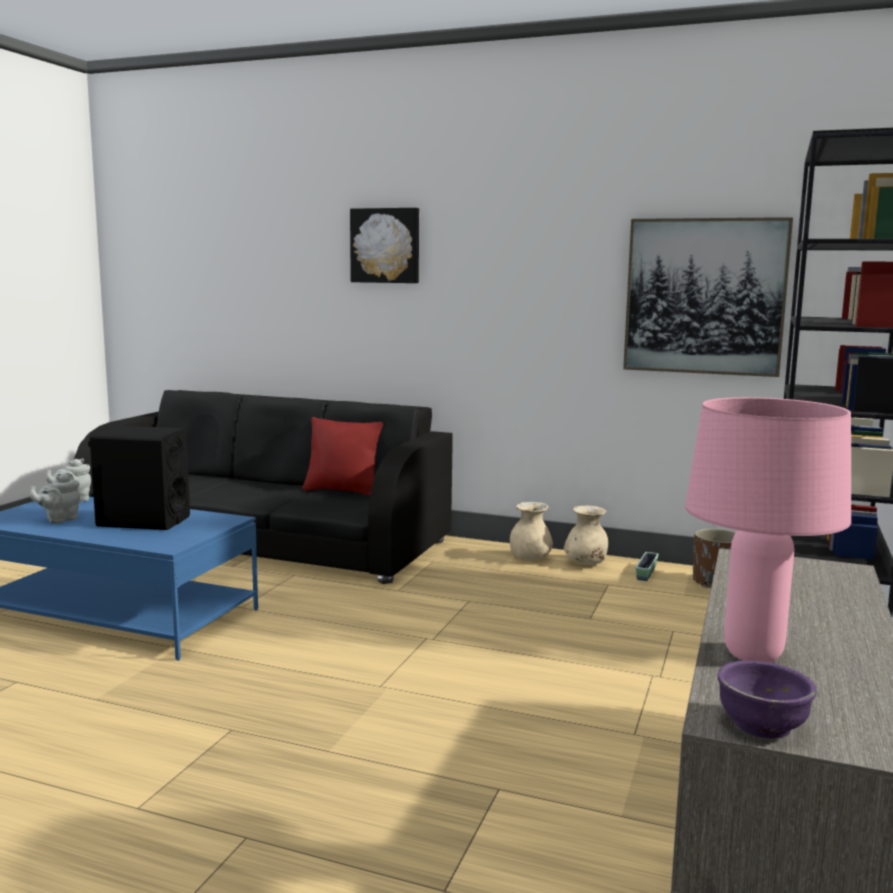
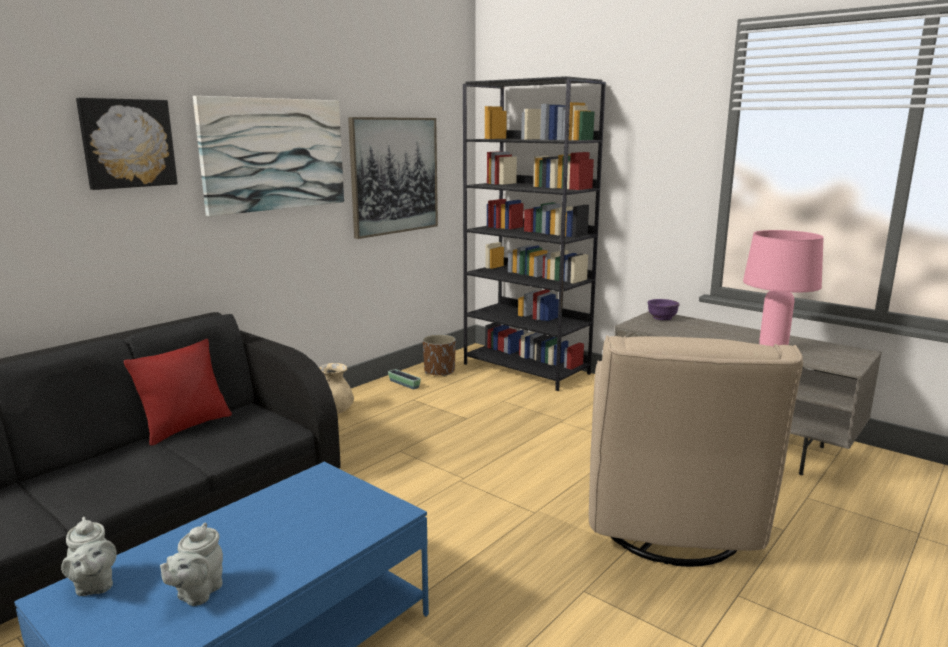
camera: 70 degrees left, 5 degrees up
grey teapot [30,474,80,524] -> grey teapot turned 45 degrees clockwise [160,523,223,606]
black speaker [88,426,190,530] -> none
beige vase [564,506,608,565] -> none
purple bowl [718,660,817,739] -> purple bowl moved to [648,299,679,320]
none -> picture [193,96,344,216]
none -> beige armchair [589,335,803,567]

